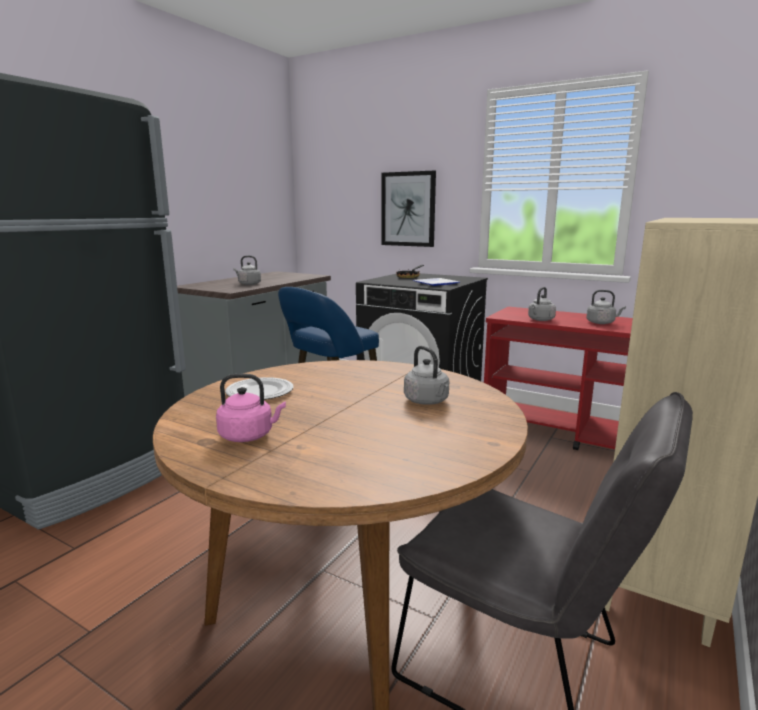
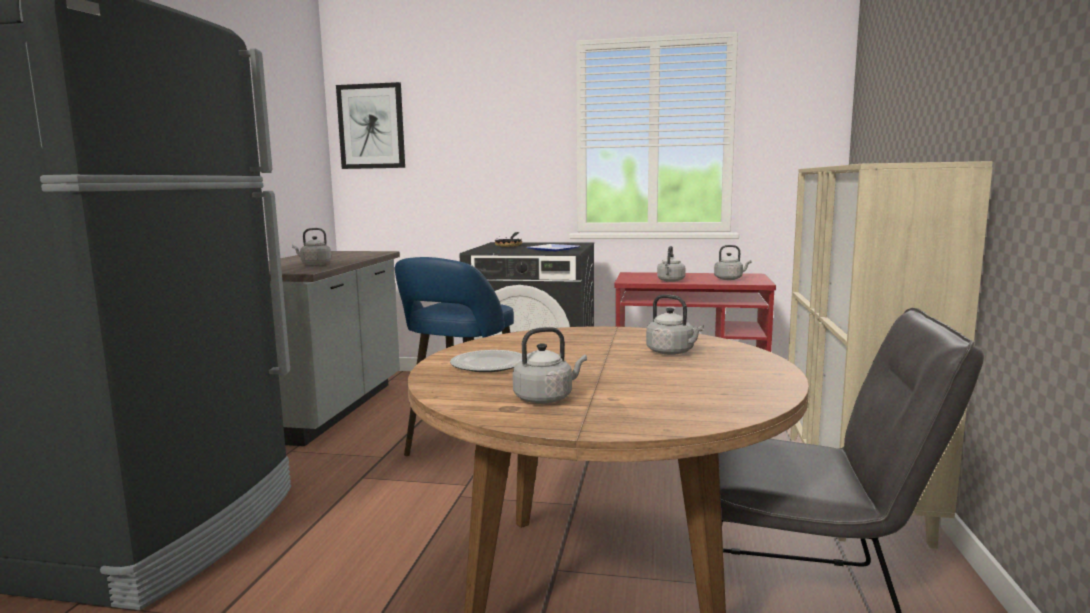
camera: 20 degrees left, 5 degrees down
pink kettle [216,374,286,442] -> grey kettle [513,327,587,403]
picture [381,171,436,247] -> picture moved to [336,82,405,169]

